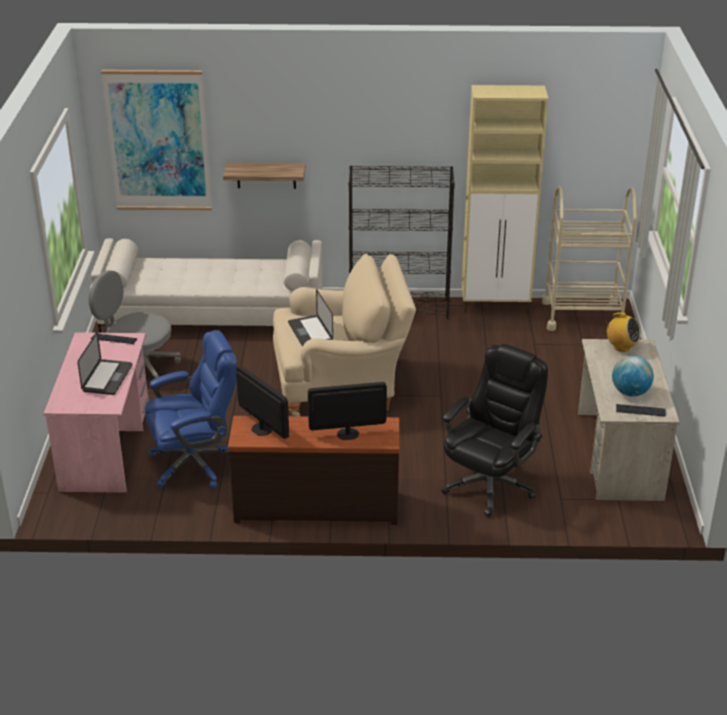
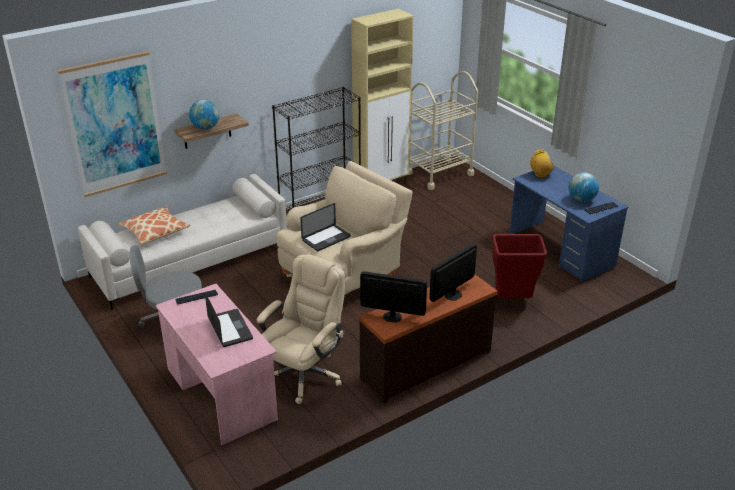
camera: 35 degrees left, 0 degrees up
blue office chair [145,330,237,488] -> beige office chair [257,254,345,404]
laptop [288,289,333,347] -> laptop turned 75 degrees counterclockwise [301,203,351,251]
black office chair [441,344,548,517] -> red trash can [492,234,547,298]
beige desk [578,339,680,501] -> blue desk [509,166,628,282]
none -> pillow [119,206,190,245]
none -> globe [189,100,219,130]

